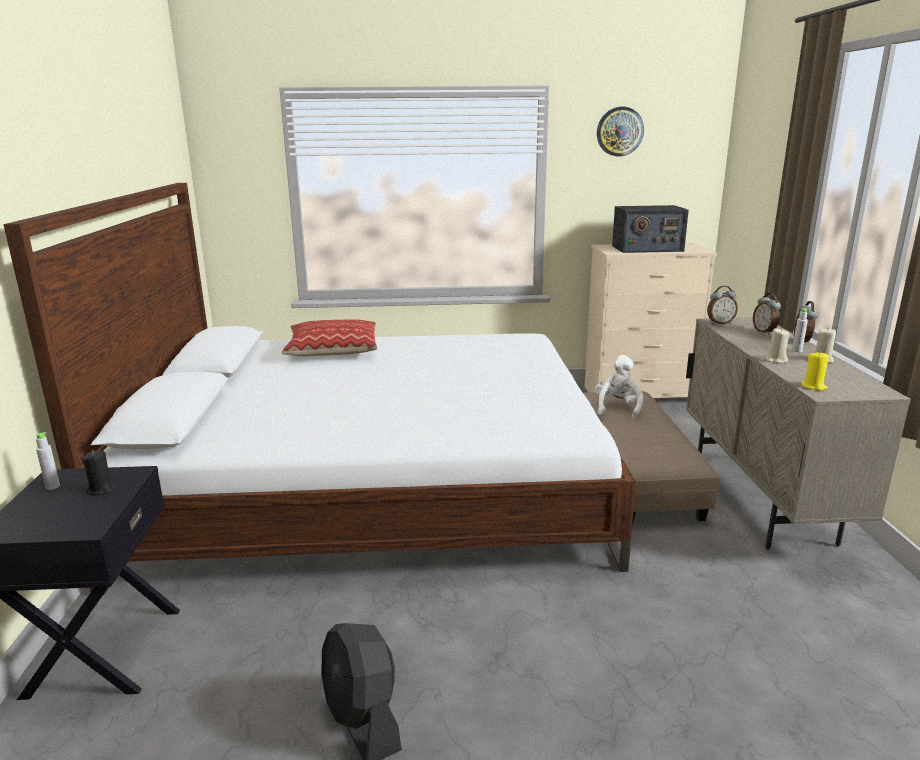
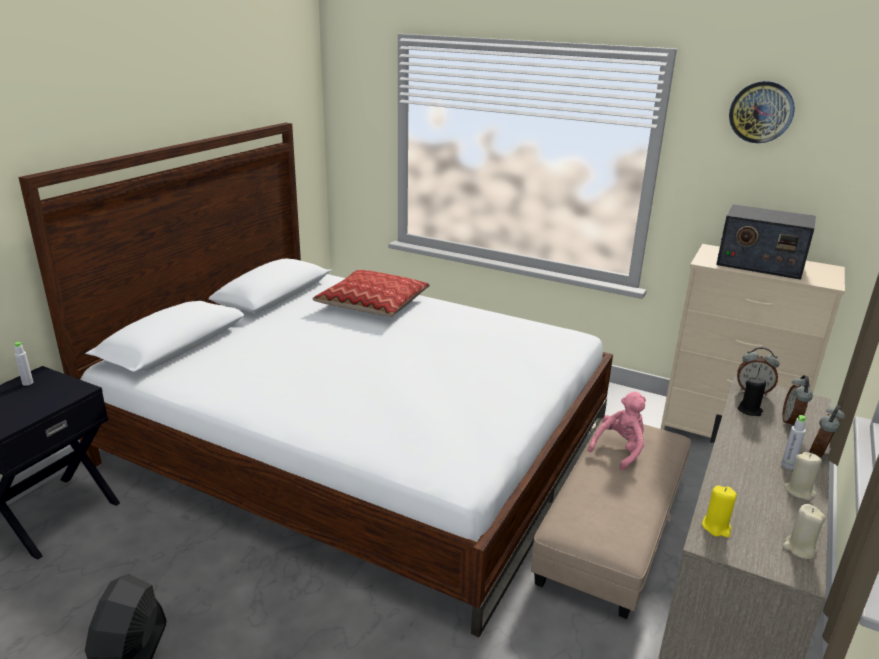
camera: 30 degrees right, 5 degrees up
black candle [81,450,117,495] -> black candle moved to [738,377,766,416]
white plush toy [595,355,643,420] -> pink plush toy [588,391,646,471]
beige candle [765,328,789,363] -> beige candle moved to [783,504,826,559]

